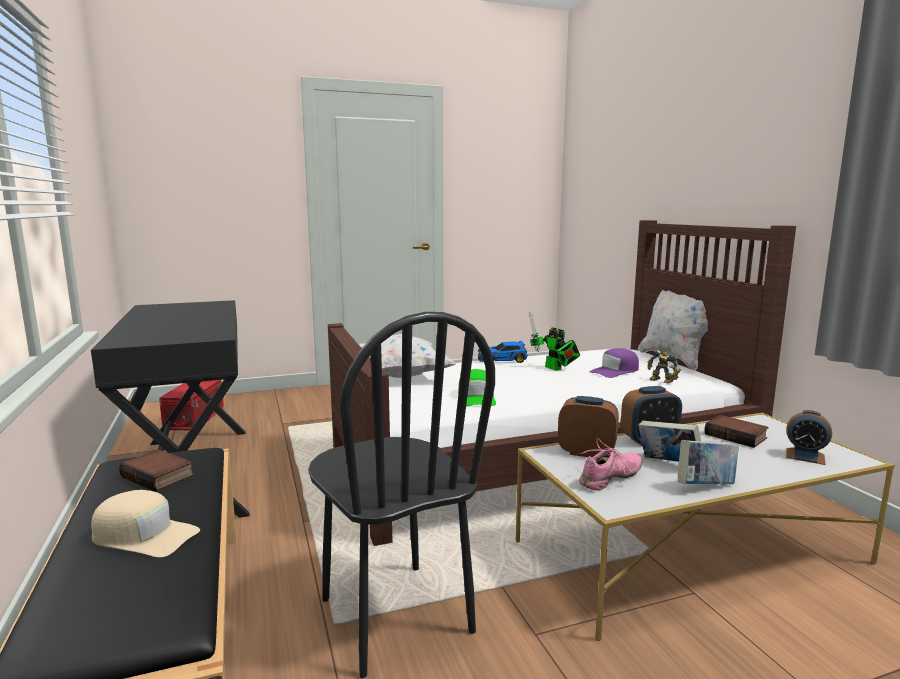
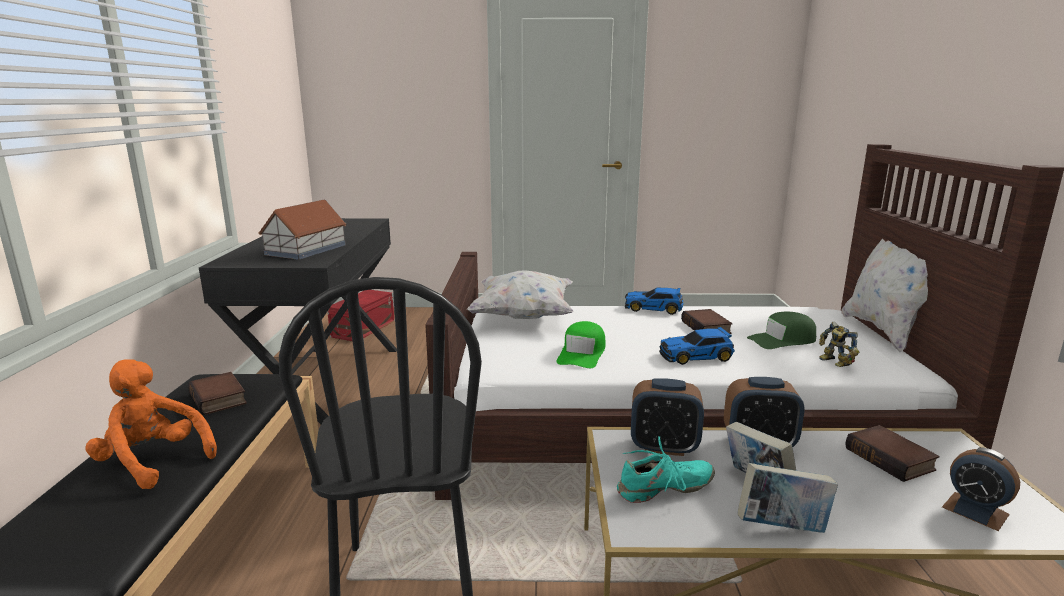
camera: 20 degrees right, 5 degrees up
beige cap [91,490,200,557] -> orange plush toy [85,359,217,489]
toy robot [529,312,580,371] -> book [681,309,732,334]
alarm clock [558,396,619,457] -> alarm clock turned 150 degrees clockwise [631,378,704,456]
pink shoe [579,438,642,491] -> turquoise shoe [617,436,715,503]
purple cap [590,348,639,378] -> green cap [747,311,816,349]
none -> toy house [259,199,347,260]
none -> toy car [659,327,735,365]

